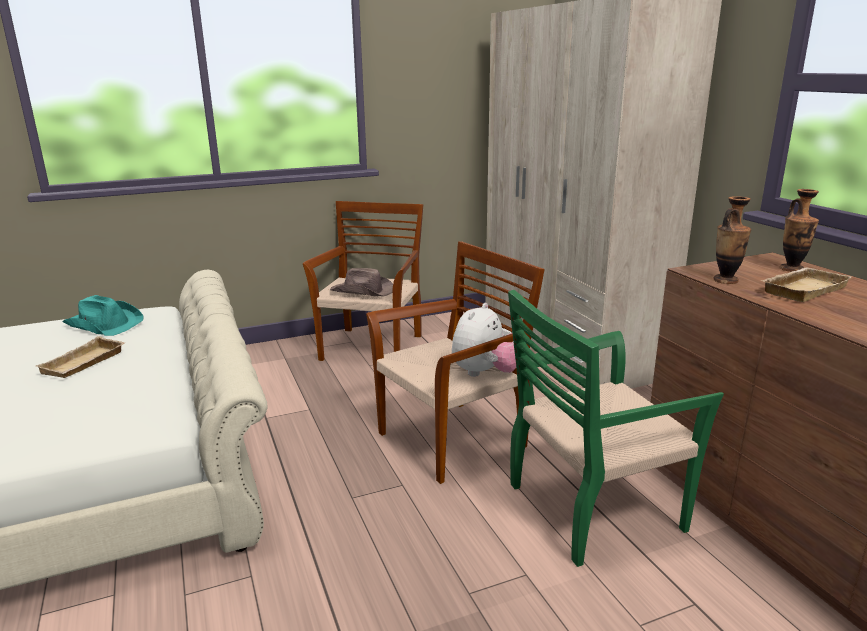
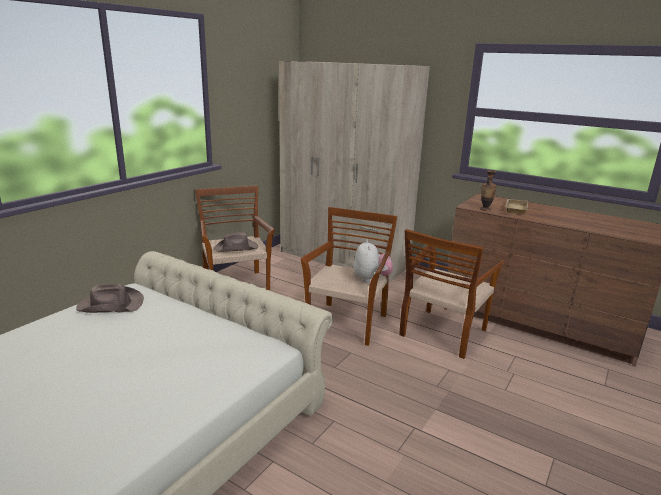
camera: 35 degrees left, 0 degrees up
beige tray [36,336,125,378] -> none
turquoise hat [62,295,144,336] -> brown hat [76,284,144,313]
green armchair [508,290,724,567] -> brown armchair [399,229,504,359]
vase [779,189,819,272] -> none

